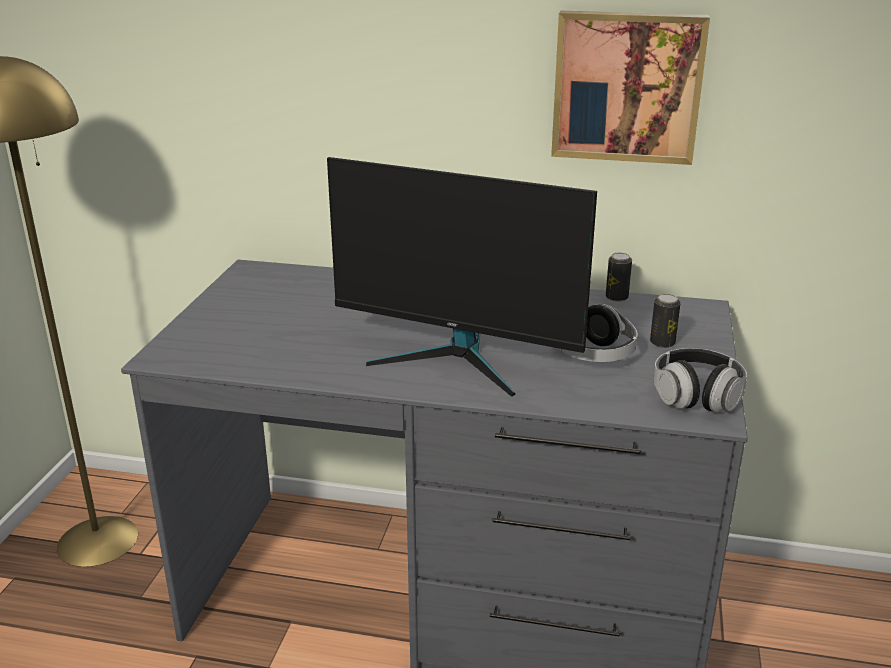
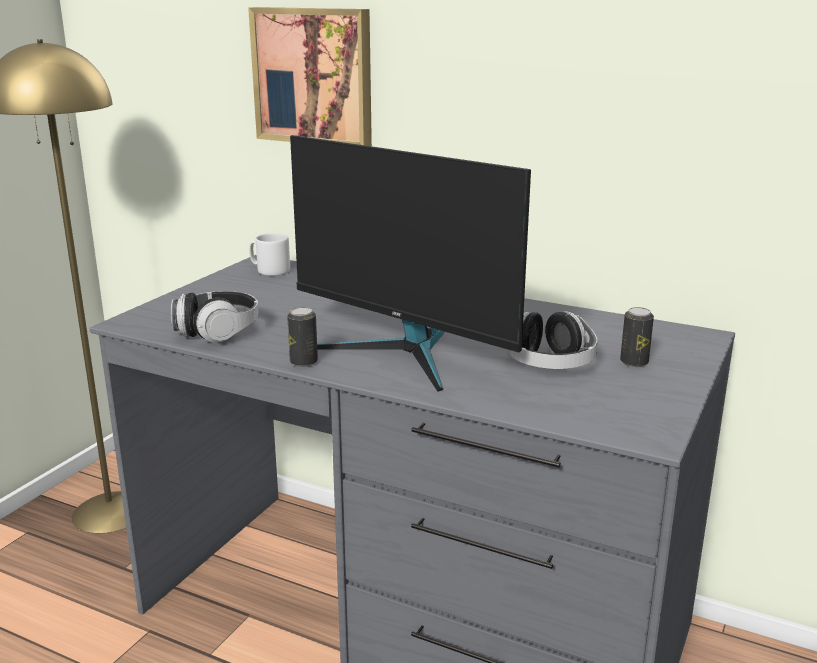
camera: 15 degrees right, 5 degrees down
picture [551,11,710,165] -> picture moved to [248,7,372,146]
can [606,253,632,302] -> can moved to [287,307,318,367]
headphones [653,348,747,413] -> headphones moved to [171,291,259,343]
none -> grey mug [249,233,290,276]

